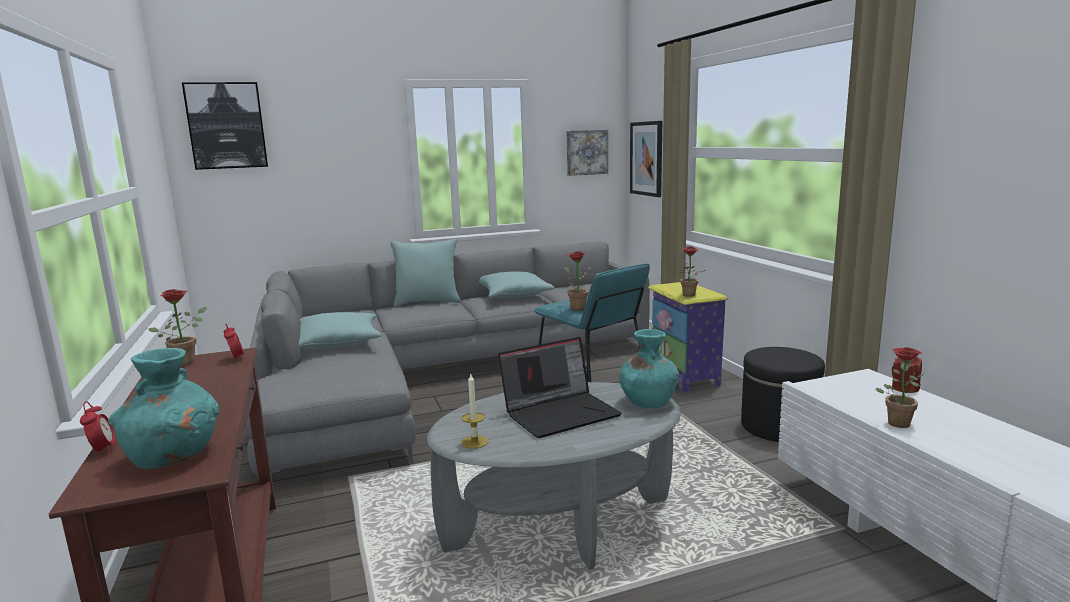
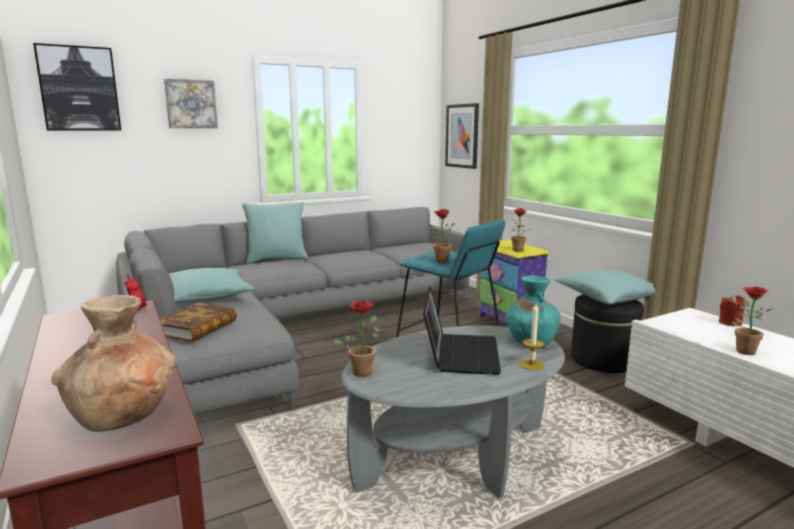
camera: 10 degrees left, 0 degrees up
alarm clock [80,401,116,454] -> none
turquoise vase [108,348,219,469] -> brown vase [51,295,175,432]
potted plant [149,289,207,366] -> potted plant moved to [333,301,380,377]
candle [461,374,488,449] -> candle moved to [520,304,545,370]
turquoise pillow [479,272,555,299] -> turquoise pillow moved to [554,270,656,305]
laptop [498,337,622,438] -> laptop turned 45 degrees counterclockwise [423,286,501,375]
picture [567,130,608,176] -> picture moved to [164,79,218,128]
none -> book [160,303,237,342]

